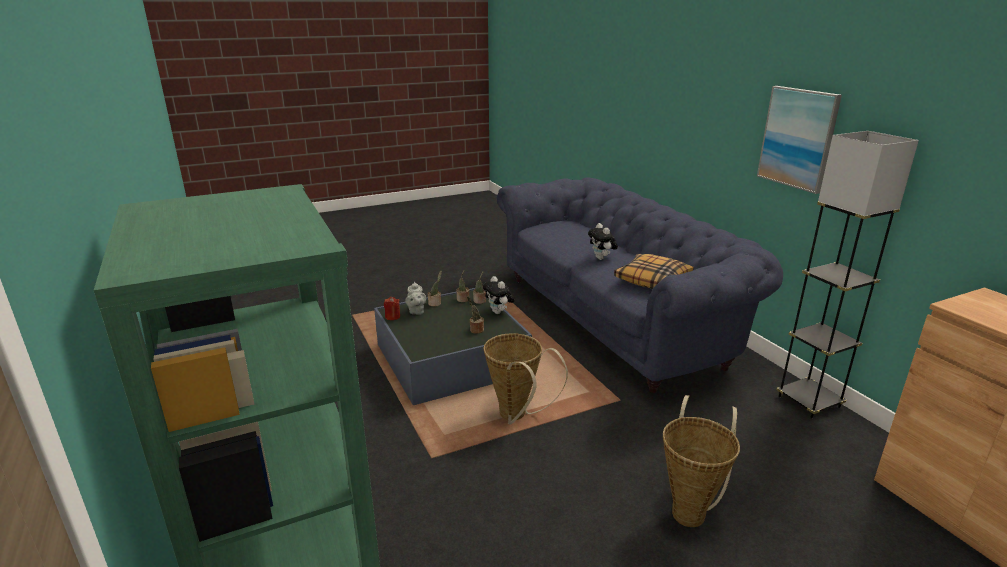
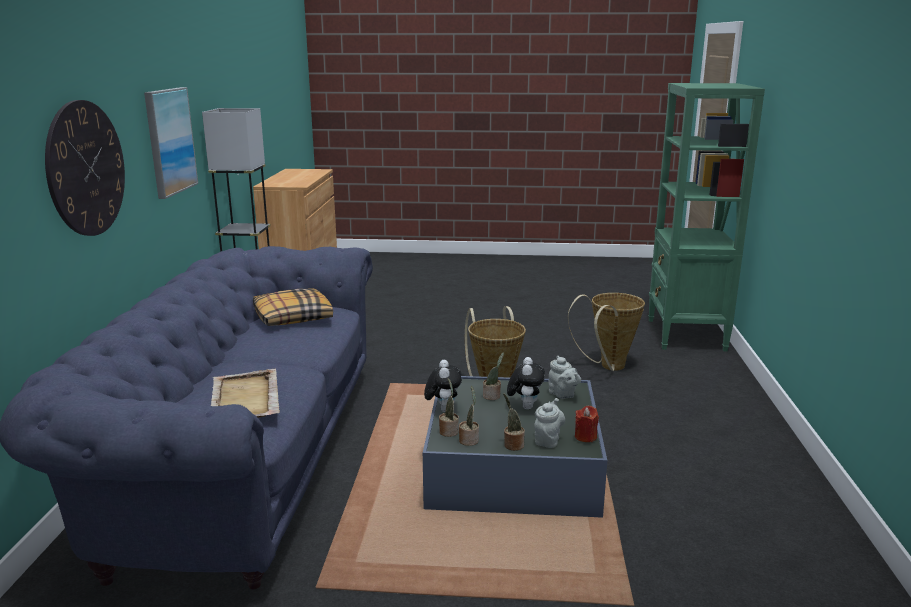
camera: 150 degrees left, 5 degrees down
plush toy [588,223,618,260] -> plush toy moved to [507,357,545,409]
basket [663,395,740,527] -> basket moved to [568,293,645,371]
none -> wall clock [45,100,125,236]
none -> beige tray [211,369,280,418]
none -> grey teapot [548,356,581,399]

